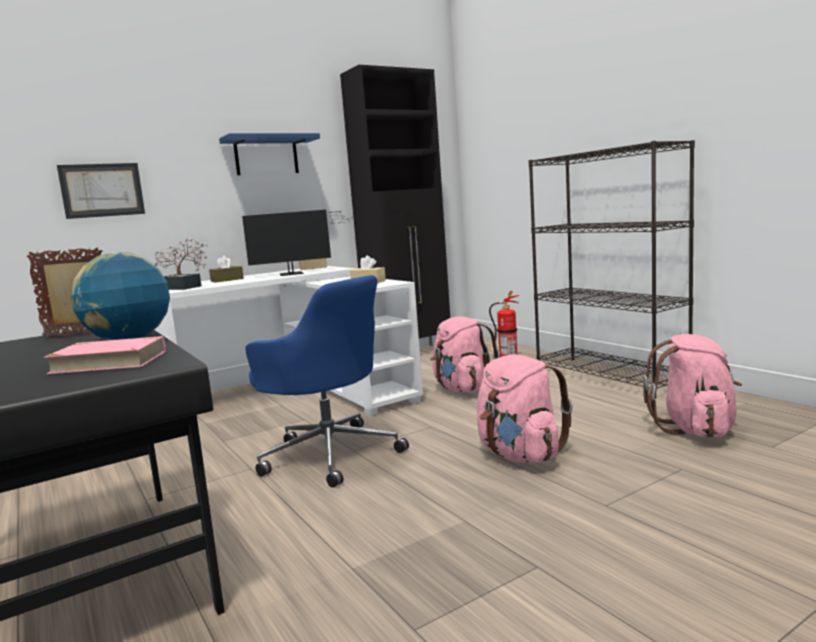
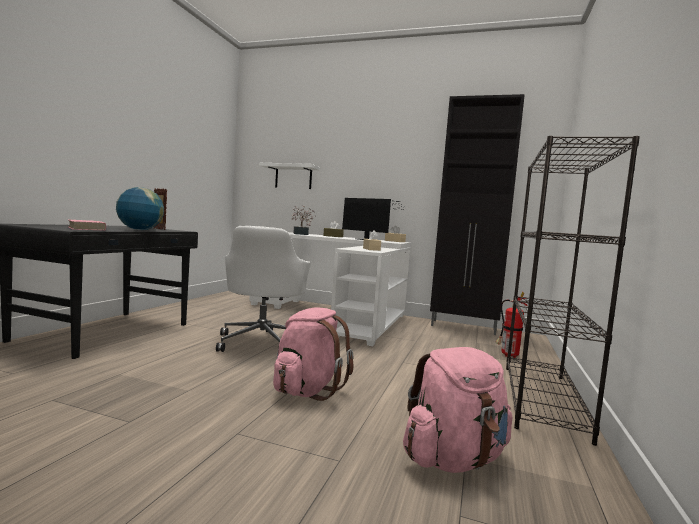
camera: 50 degrees right, 5 degrees down
picture [57,163,145,219] -> white shelf [259,163,320,189]
blue shelf [219,133,320,175] -> none
blue office chair [246,275,409,488] -> white office chair [216,226,311,352]
pink backpack [430,316,500,393] -> none

